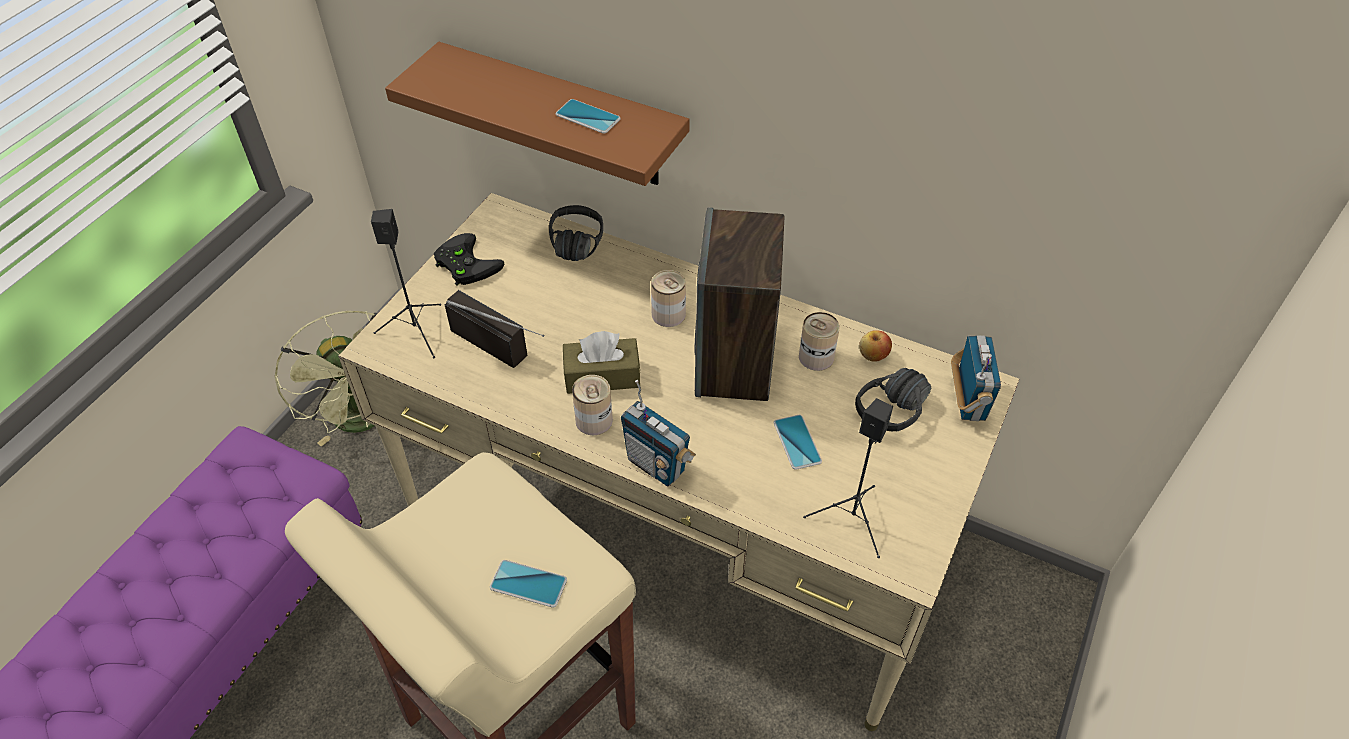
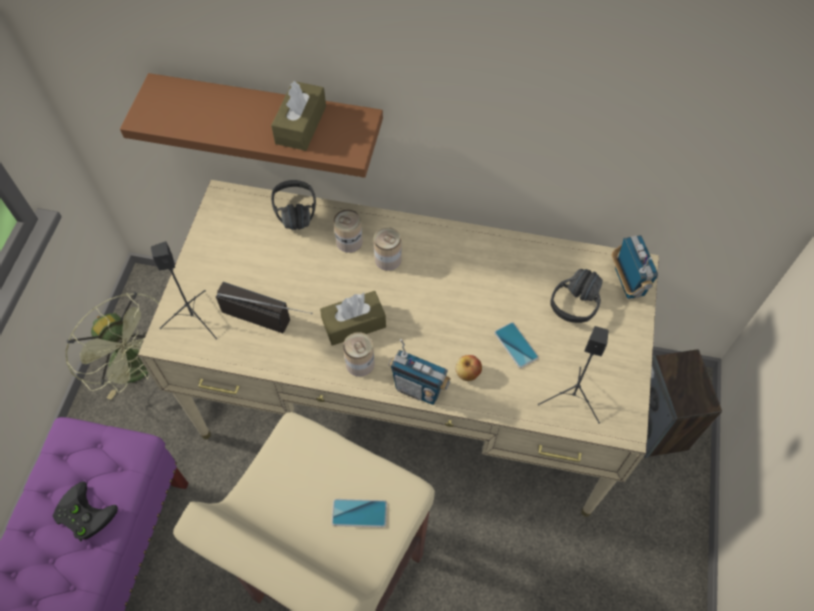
camera: 15 degrees left, 10 degrees up
black game controller [434,233,504,286] -> black game controller moved to [53,481,118,541]
phone [556,99,621,134] -> brown tissue box [271,81,326,151]
speaker [694,208,784,401] -> speaker moved to [644,349,722,458]
can [799,312,840,371] -> can moved to [333,210,363,253]
apple [859,330,892,361] -> apple moved to [455,355,482,381]

